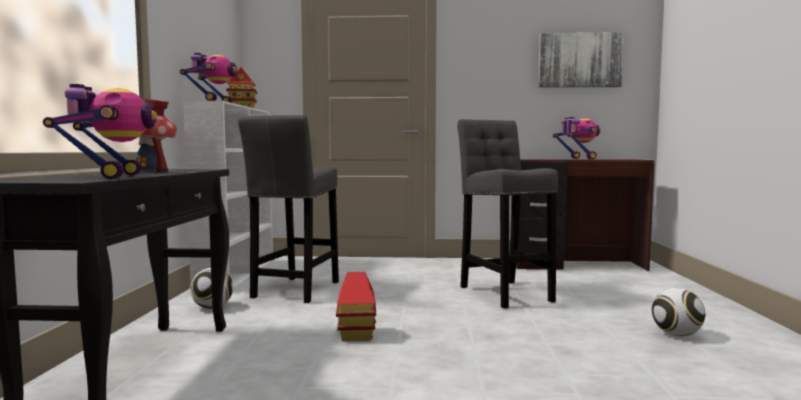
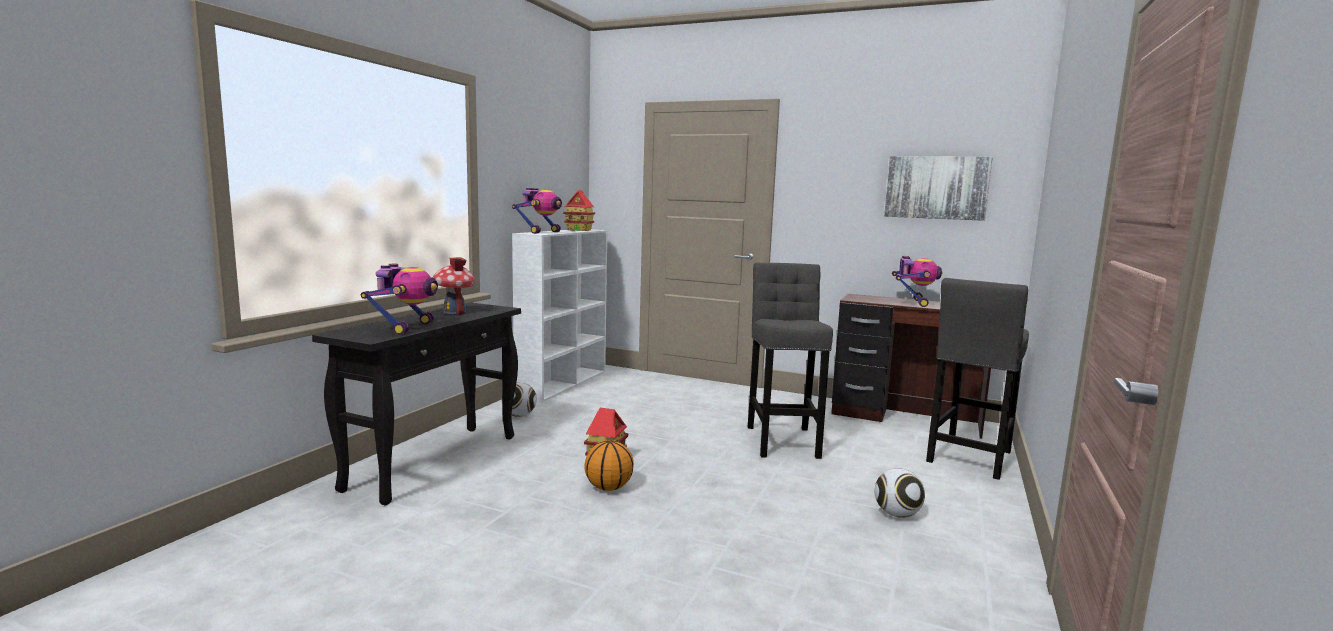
camera: 20 degrees right, 5 degrees up
grey stool [238,115,339,303] -> grey stool moved to [926,278,1029,480]
none -> basketball [584,440,634,491]

